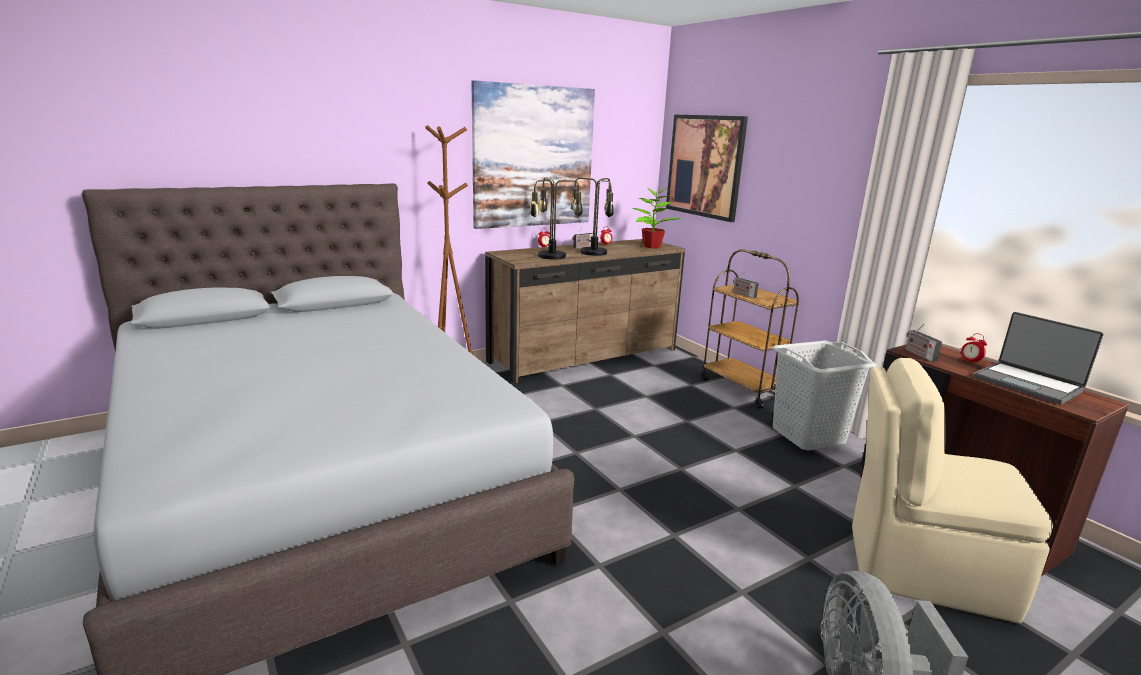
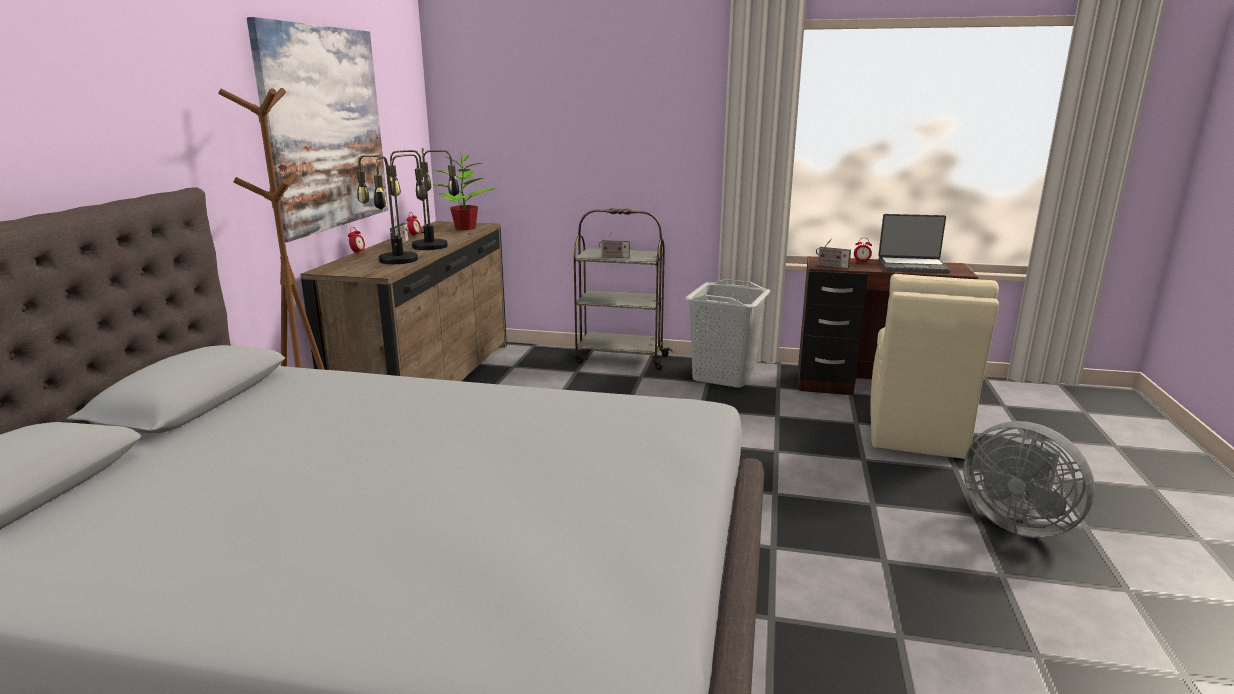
camera: 45 degrees left, 0 degrees up
picture [666,115,748,222] -> none
brown cart [701,249,799,409] -> grey cart [574,208,673,370]
beige chair [852,358,1053,623] -> beige chair turned 45 degrees counterclockwise [870,274,999,459]

